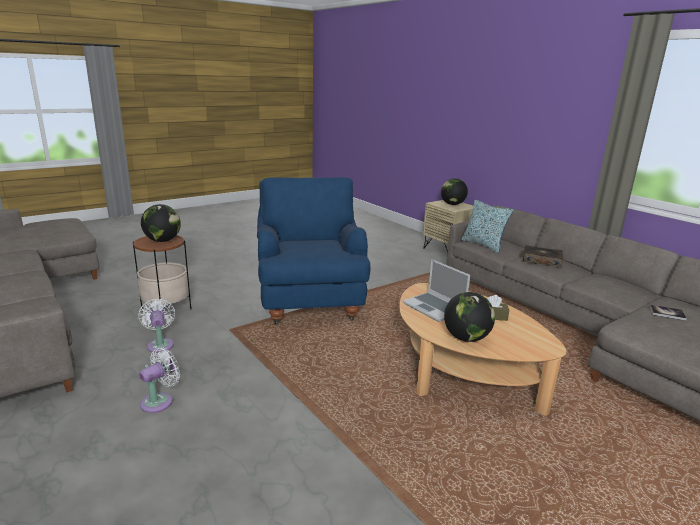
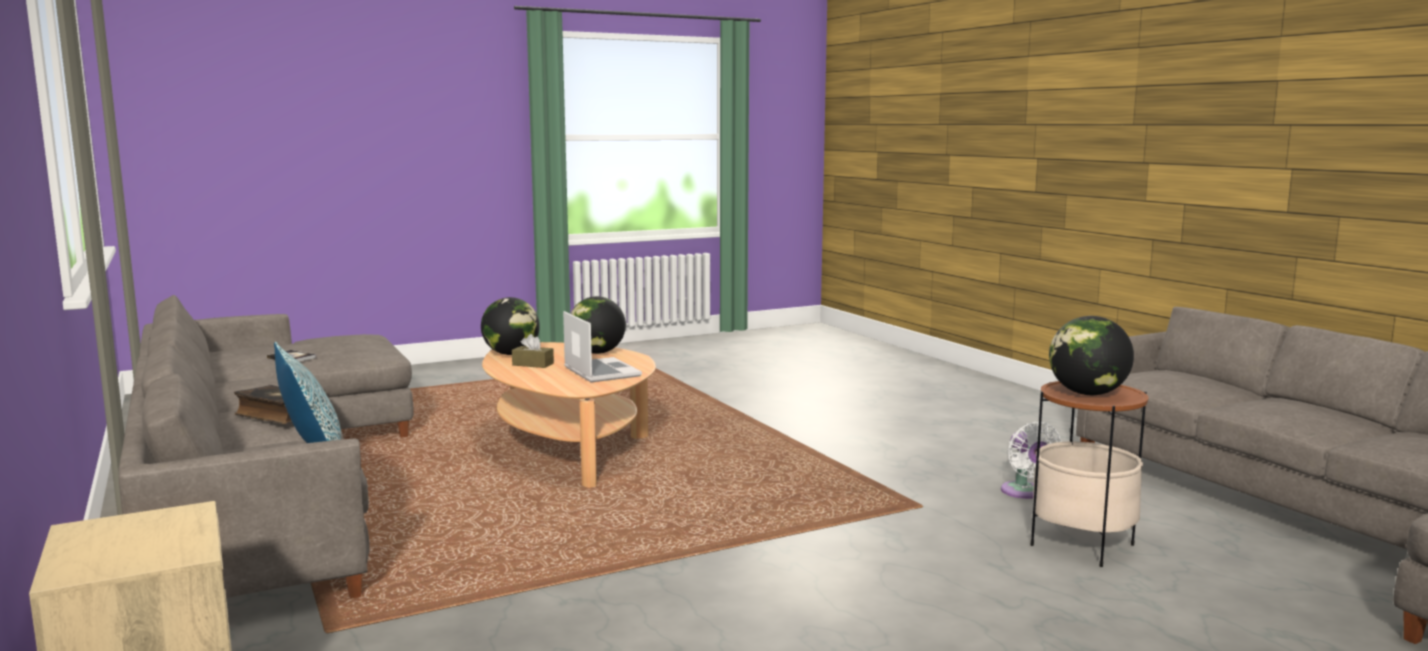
camera: 170 degrees left, 10 degrees down
white fan [139,347,180,413] -> none
blue armchair [257,177,370,324] -> none
globe [441,178,468,205] -> globe moved to [481,297,540,355]

